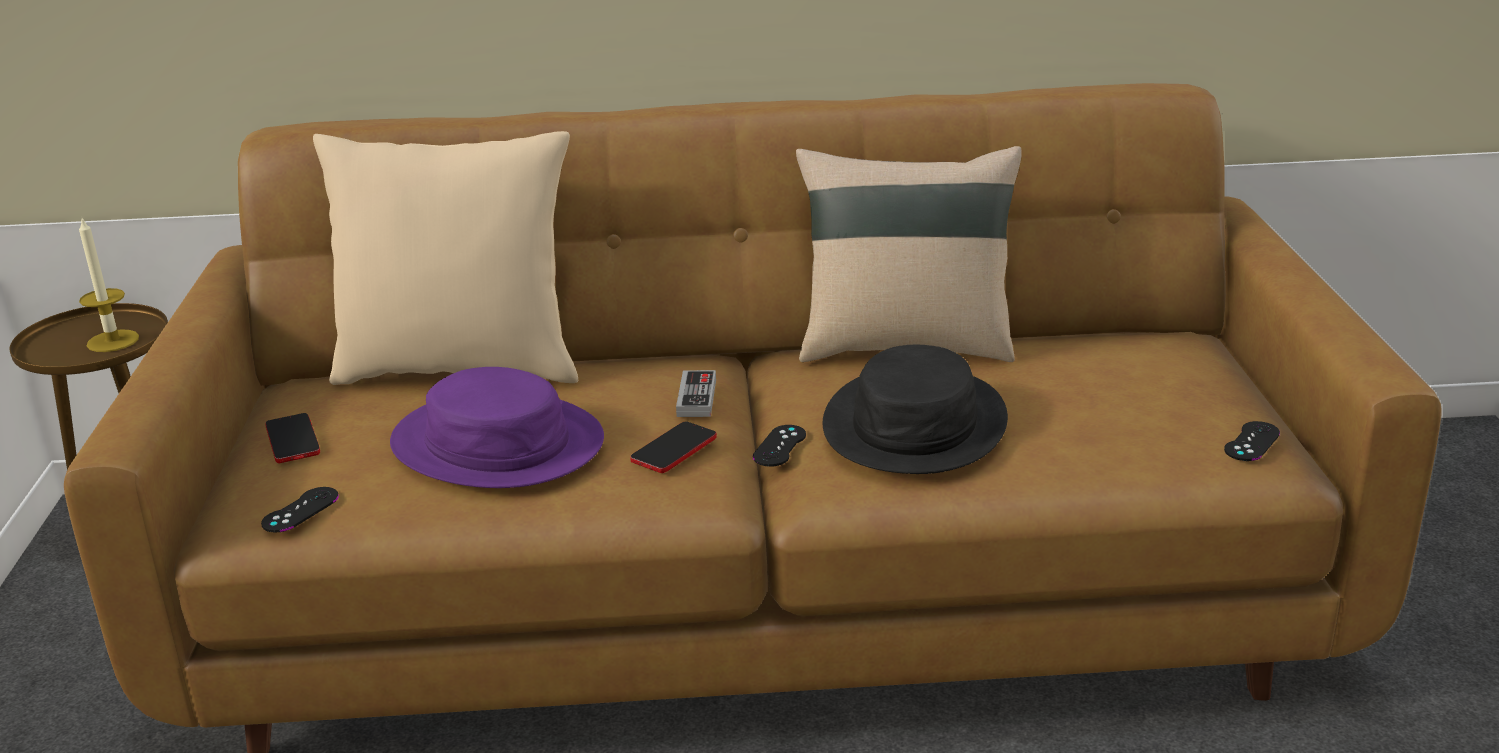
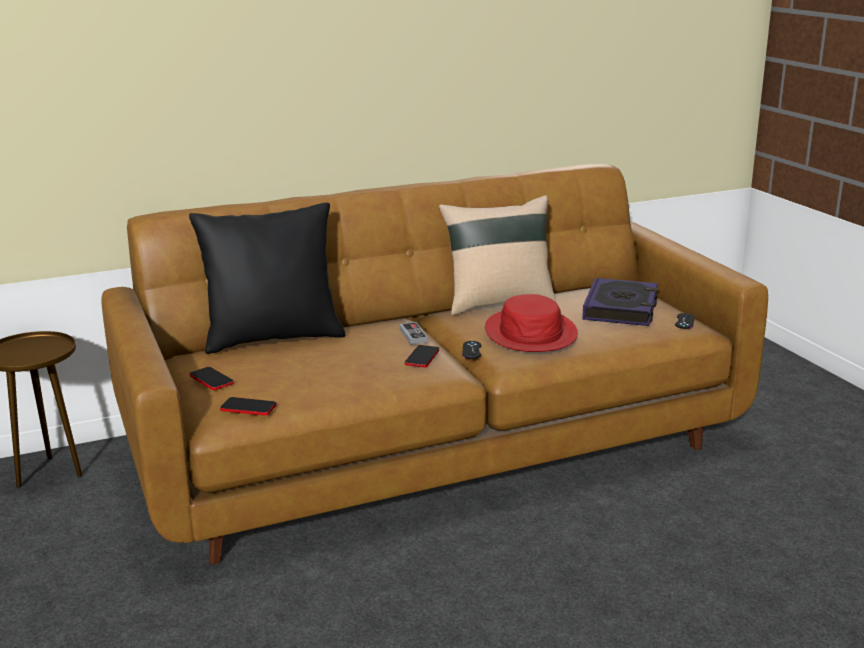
camera: 20 degrees left, 5 degrees down
candle [79,216,139,352] -> none
black game controller [261,487,339,532] -> phone [220,397,276,416]
beige pillow [313,131,578,385] -> black pillow [189,202,346,354]
purple hat [390,367,604,488] -> none
black hat [822,345,1008,474] -> red hat [485,294,578,352]
none -> book [582,278,658,326]

